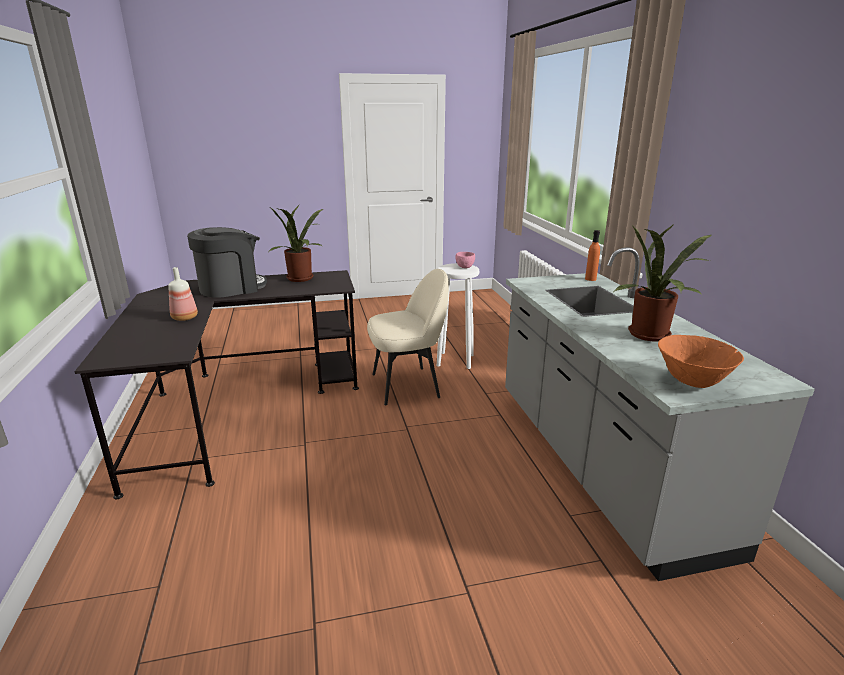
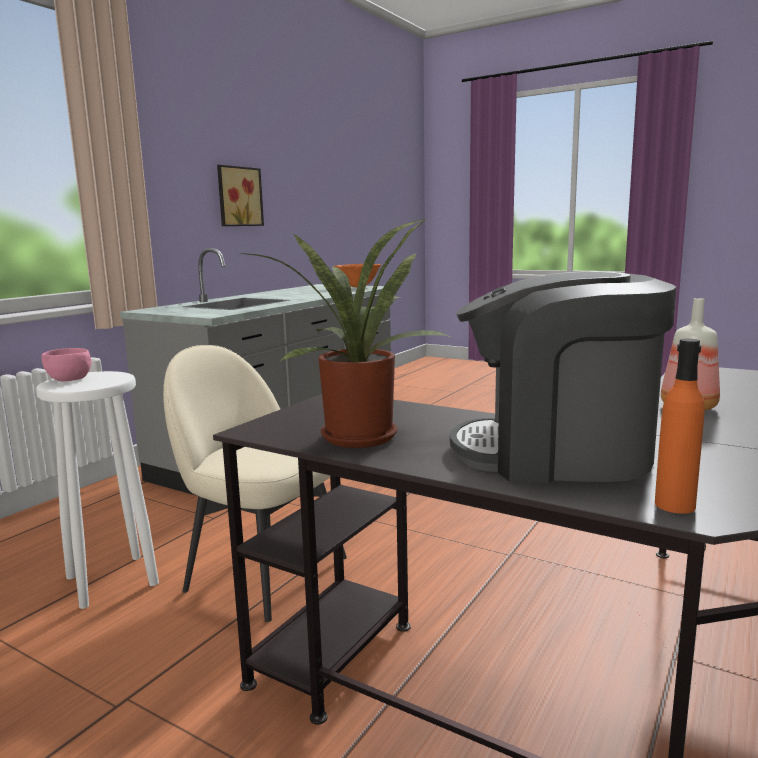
camera: 135 degrees left, 10 degrees down
orange bottle [585,230,600,281] -> orange bottle moved to [655,339,705,514]
potted plant [614,224,711,341] -> none
none -> picture [217,165,264,226]

